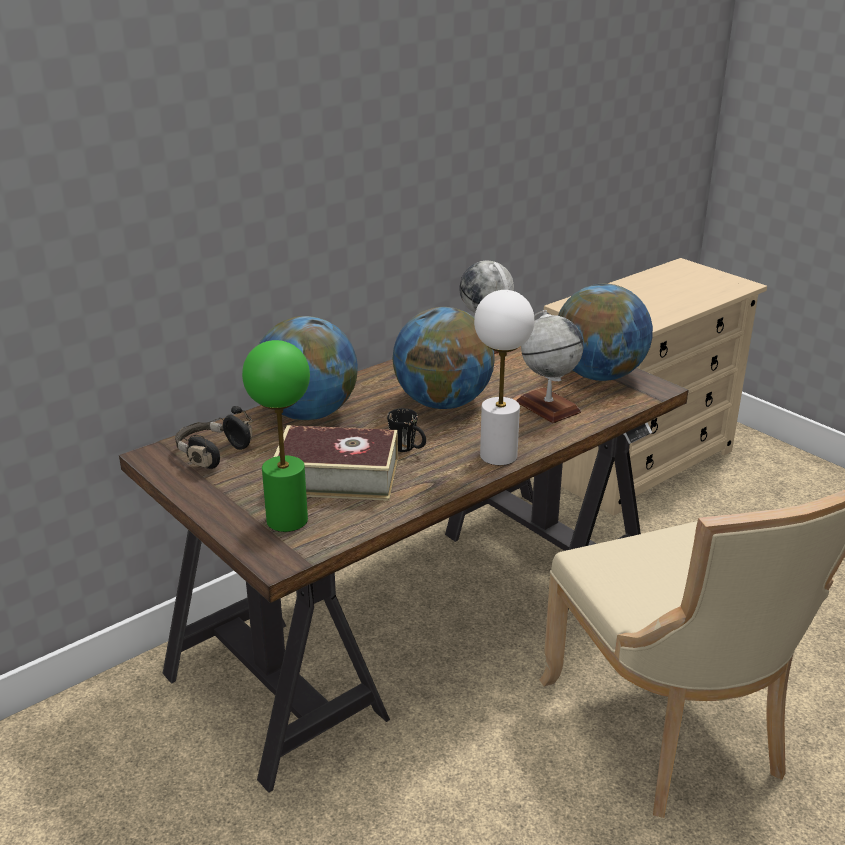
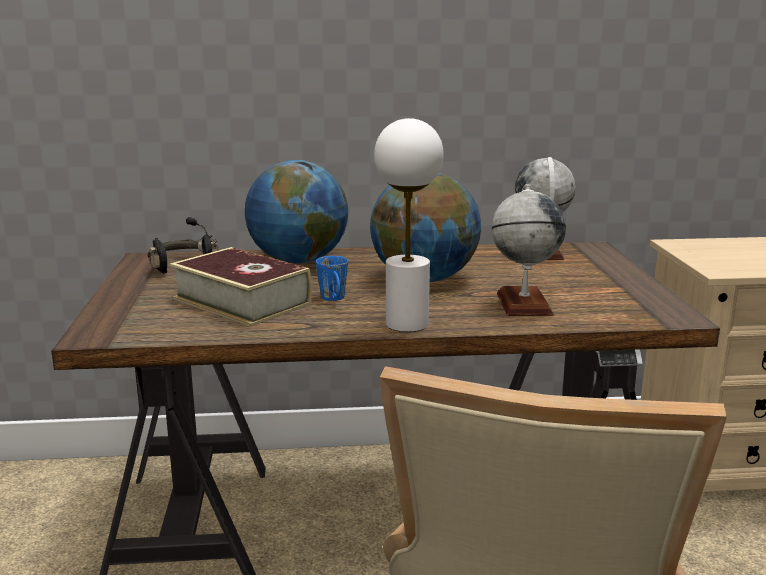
camera: 35 degrees right, 10 degrees down
green table lamp [242,340,310,532] -> none
black mug [387,408,426,452] -> blue mug [316,256,348,301]
globe [558,284,653,381] -> none

